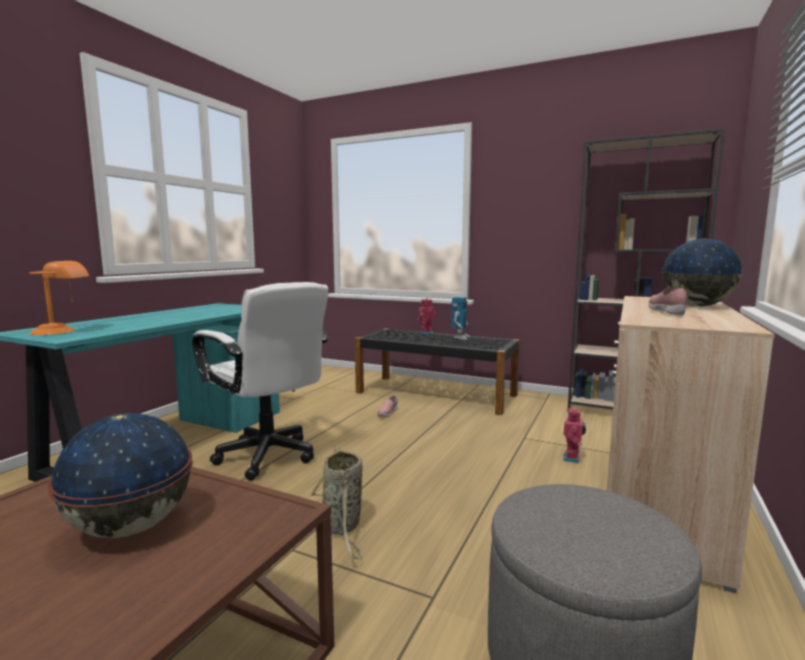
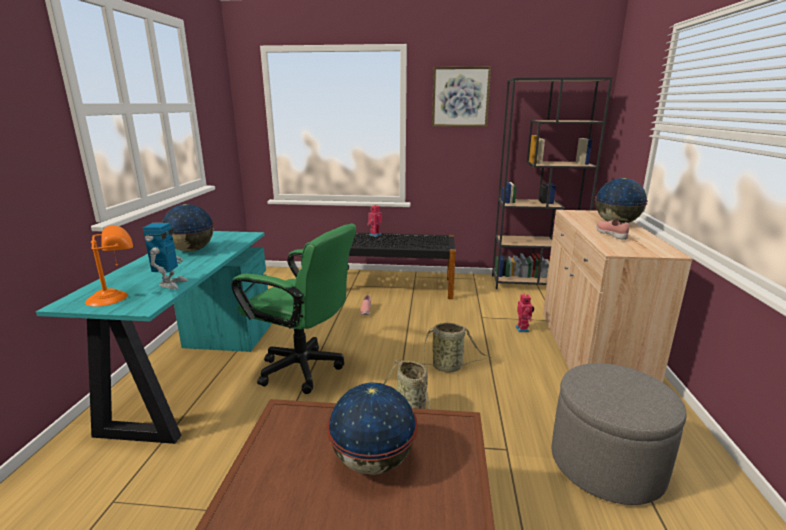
camera: 20 degrees left, 10 degrees up
white office chair [192,282,328,481] -> green office chair [232,224,356,394]
toy robot [452,297,471,340] -> toy robot moved to [143,223,188,289]
none -> globe [162,204,214,251]
none -> basket [422,322,492,373]
none -> picture [432,66,491,127]

